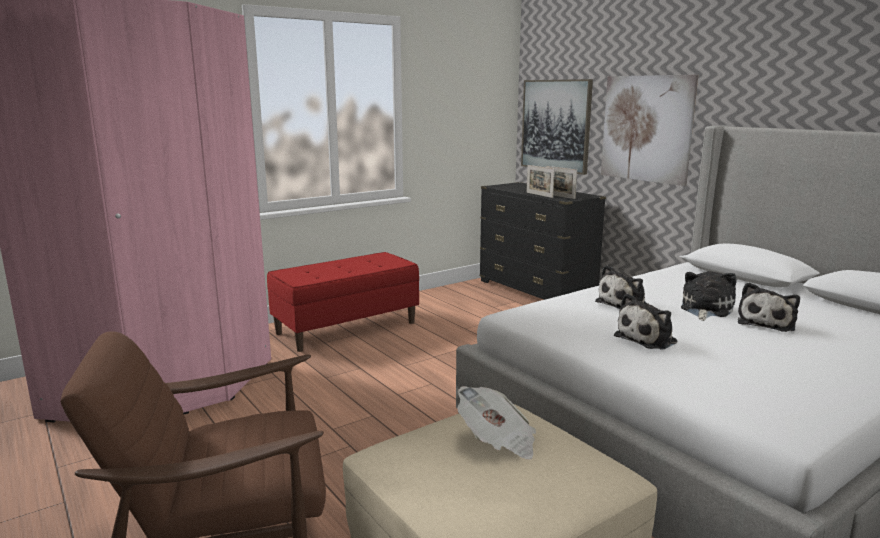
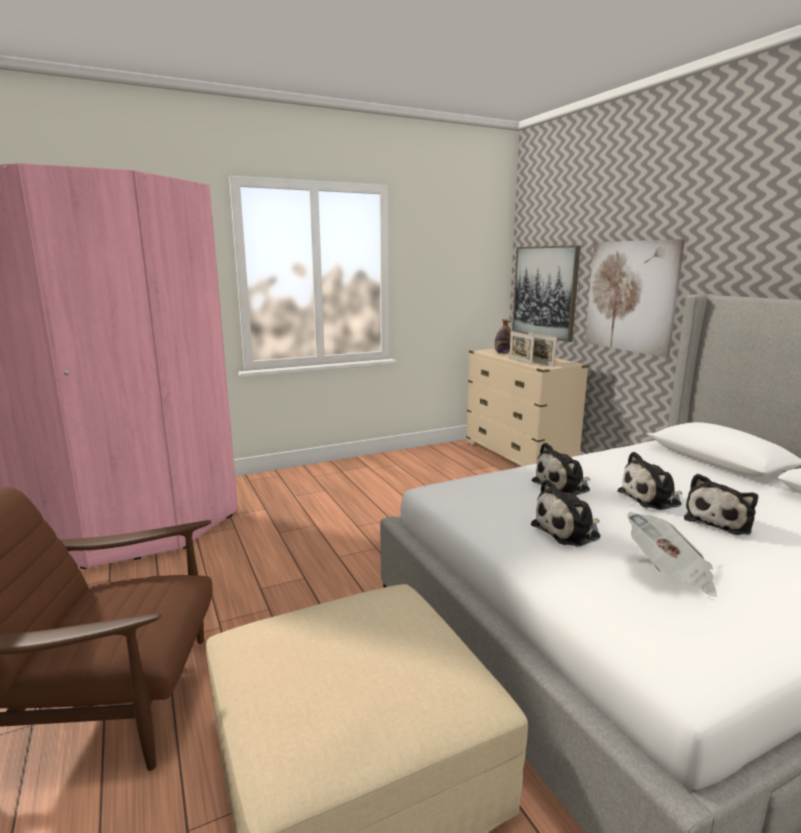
camera: 10 degrees right, 0 degrees up
red bench [267,252,419,352] -> none
newspaper [457,386,536,460] -> newspaper moved to [627,512,717,597]
black dresser [479,182,606,300] -> beige dresser [466,349,589,466]
plush toy [681,271,737,321] -> plush toy turned 150 degrees counterclockwise [617,452,682,510]
none -> bottle [494,319,511,354]

